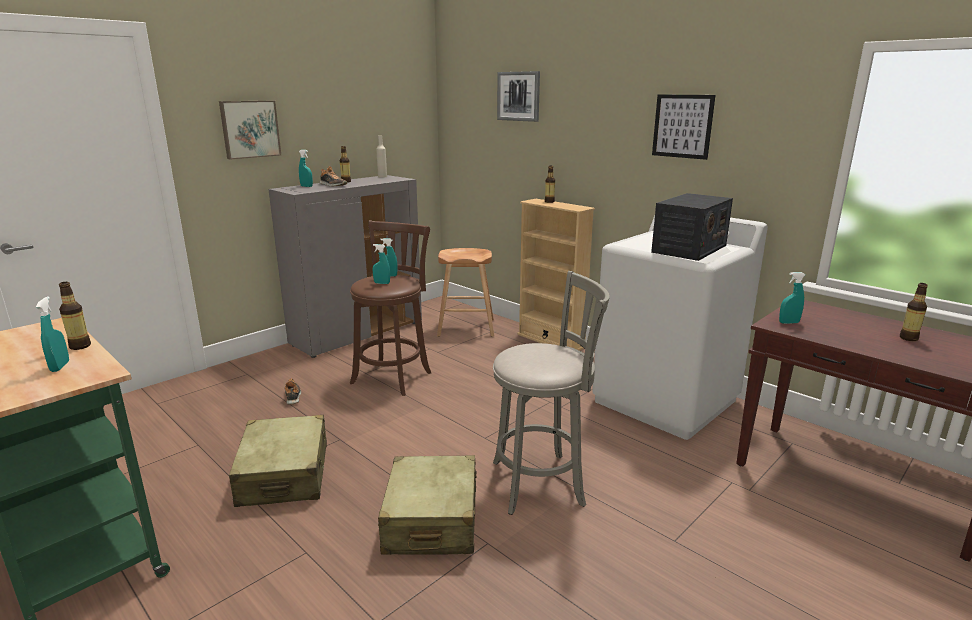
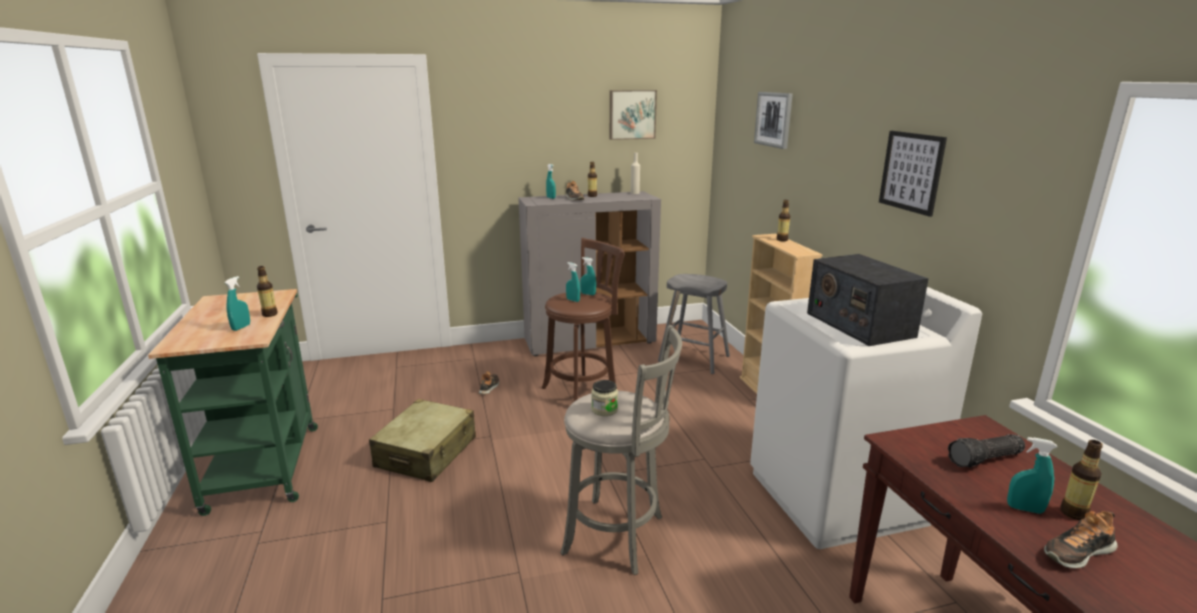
camera: 30 degrees right, 0 degrees up
picture [219,101,281,159] -> picture moved to [610,90,657,140]
beige suitcase [378,455,476,555] -> none
brown stool [437,248,494,337] -> grey stool [658,274,730,374]
radio [651,193,733,261] -> radio turned 90 degrees clockwise [807,254,929,346]
turquoise spray bottle [779,272,805,324] -> turquoise spray bottle moved to [1007,437,1057,514]
none -> jar [591,380,618,416]
none -> flashlight [948,434,1025,467]
none -> shoe [1044,511,1118,569]

